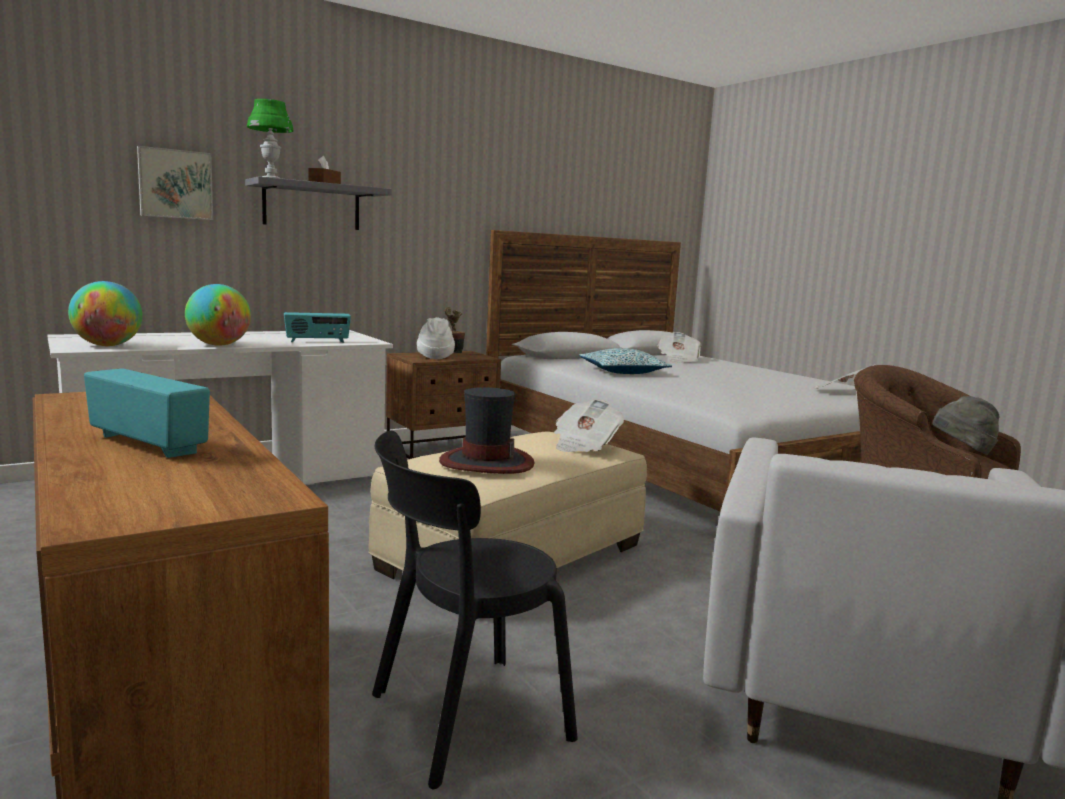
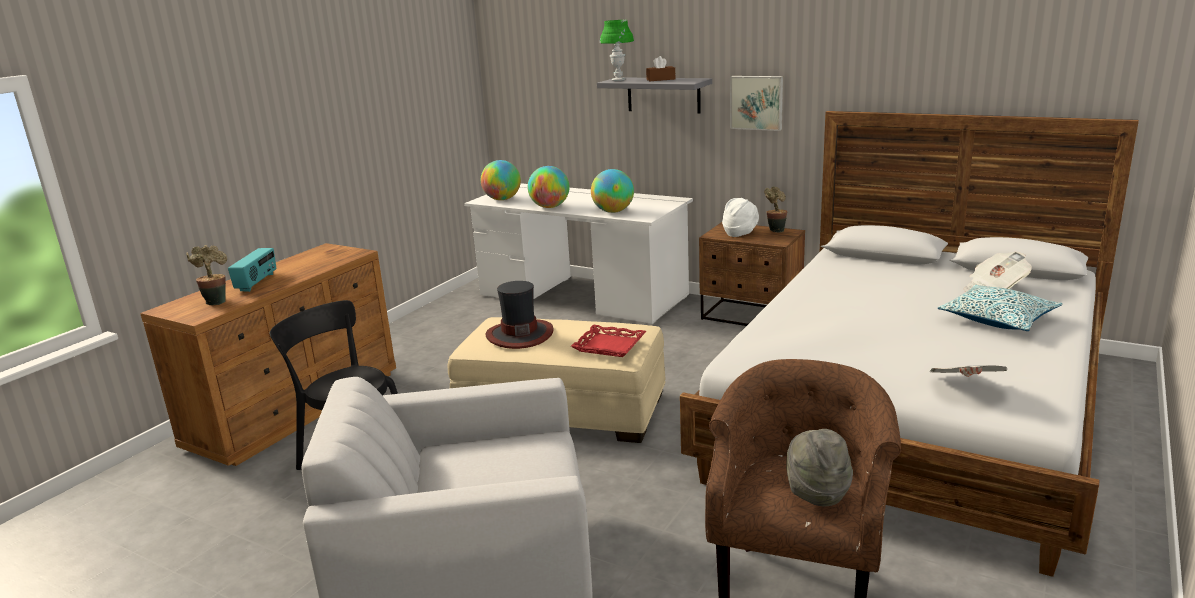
camera: 65 degrees right, 10 degrees up
picture [137,146,213,220] -> picture moved to [730,76,783,131]
radio [284,312,351,343] -> globe [591,169,634,213]
newspaper [554,399,624,452] -> red tray [571,325,647,357]
pillow [580,348,672,374] -> pillow moved to [938,285,1063,331]
none -> potted plant [186,245,227,305]

